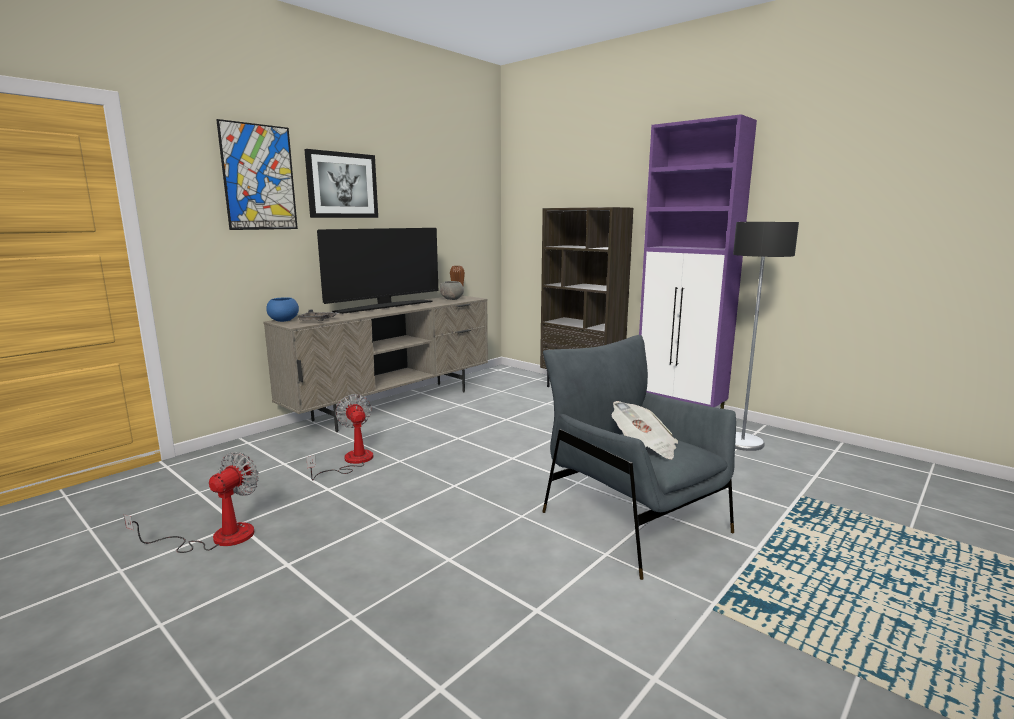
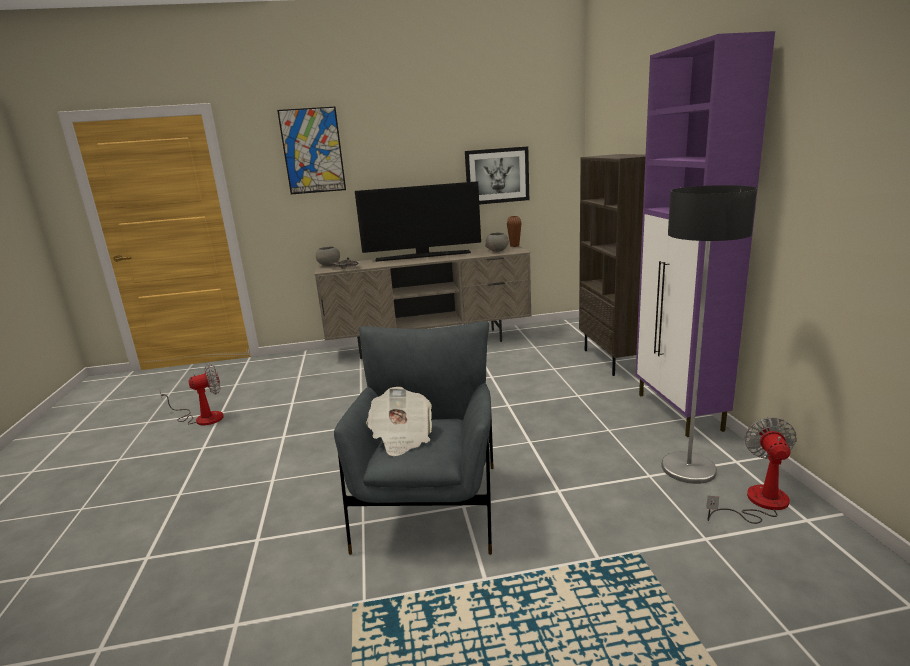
camera: 40 degrees right, 5 degrees up
blue bowl [266,297,299,322] -> grey bowl [316,246,340,266]
picture [304,149,378,218] -> picture moved to [465,146,529,204]
fan [306,394,373,480] -> fan moved to [706,417,797,524]

